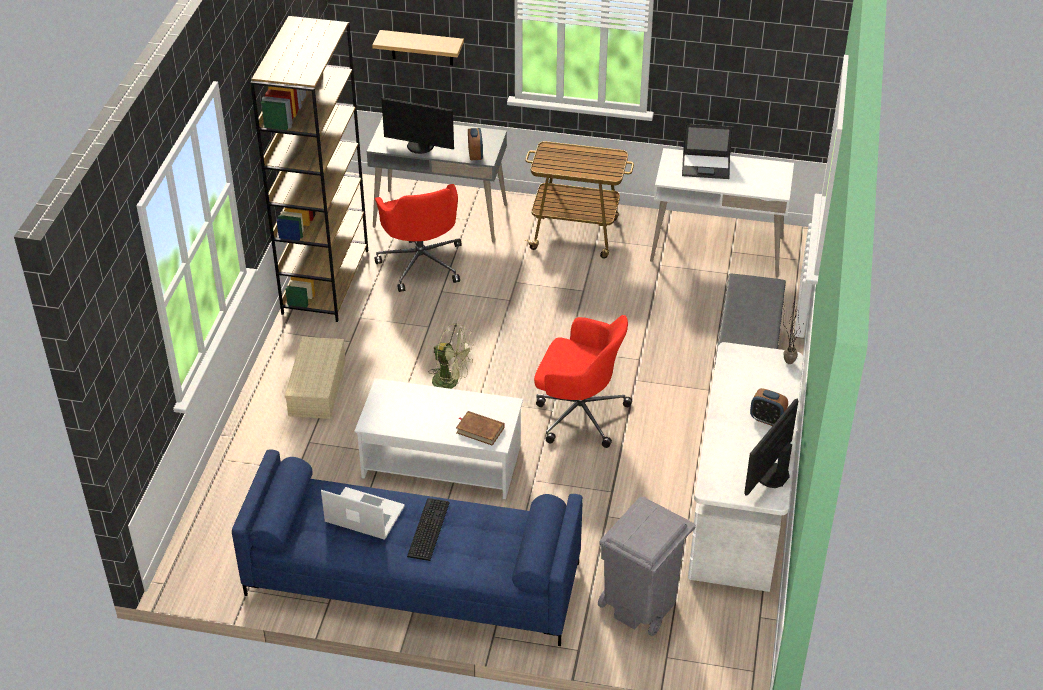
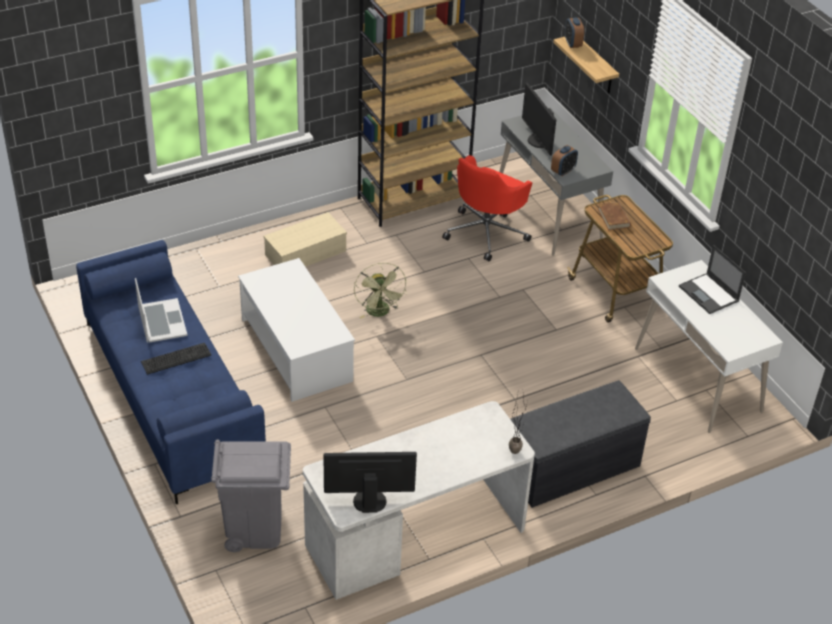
camera: 50 degrees right, 0 degrees up
brown book [456,411,505,446] -> brown book moved to [598,202,631,230]
red office chair [534,315,632,448] -> none
alarm clock [750,388,788,426] -> alarm clock moved to [565,17,584,48]

